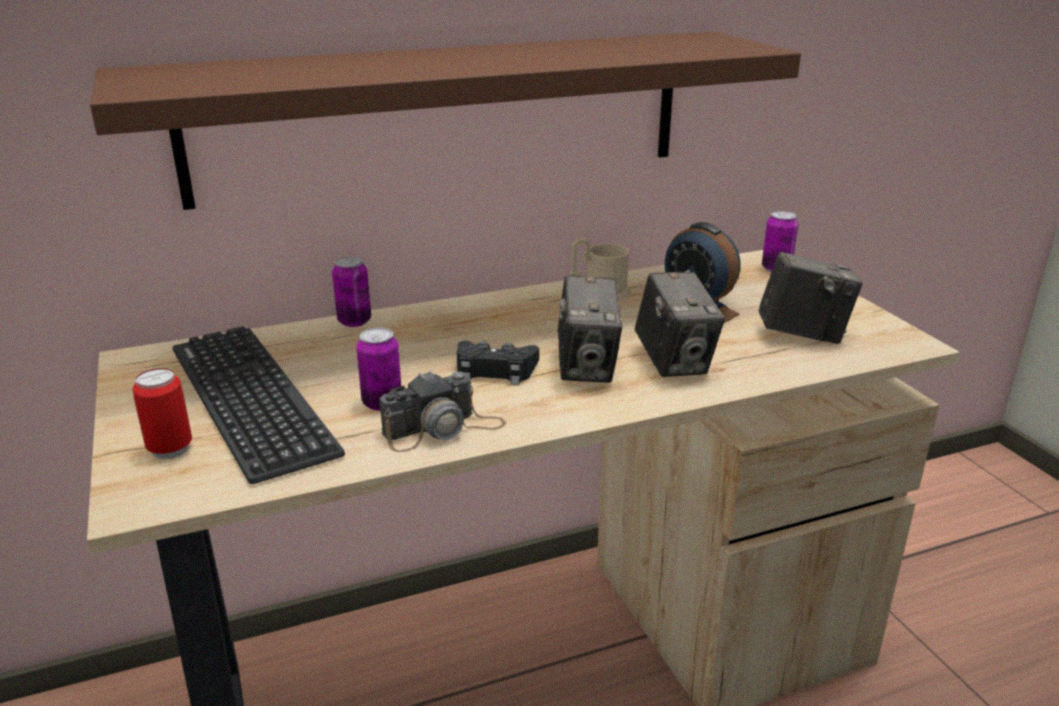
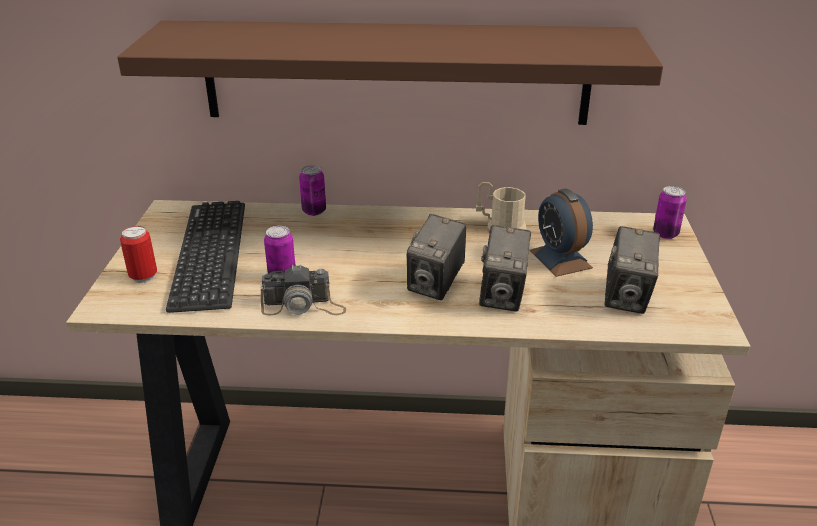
camera: 25 degrees right, 5 degrees up
black game controller [457,341,539,385] -> none
camera [759,251,863,344] -> camera turned 75 degrees clockwise [604,226,660,314]

